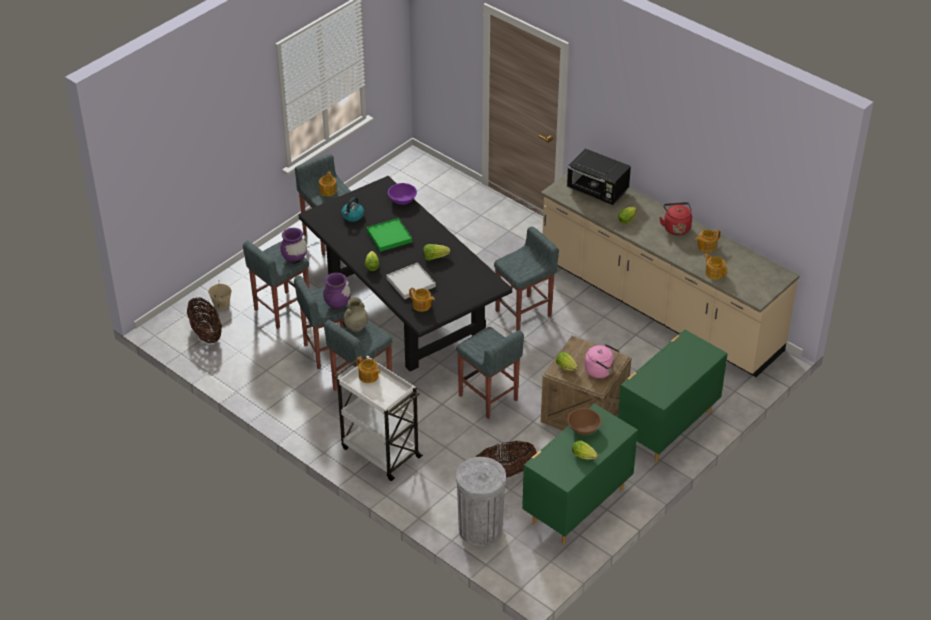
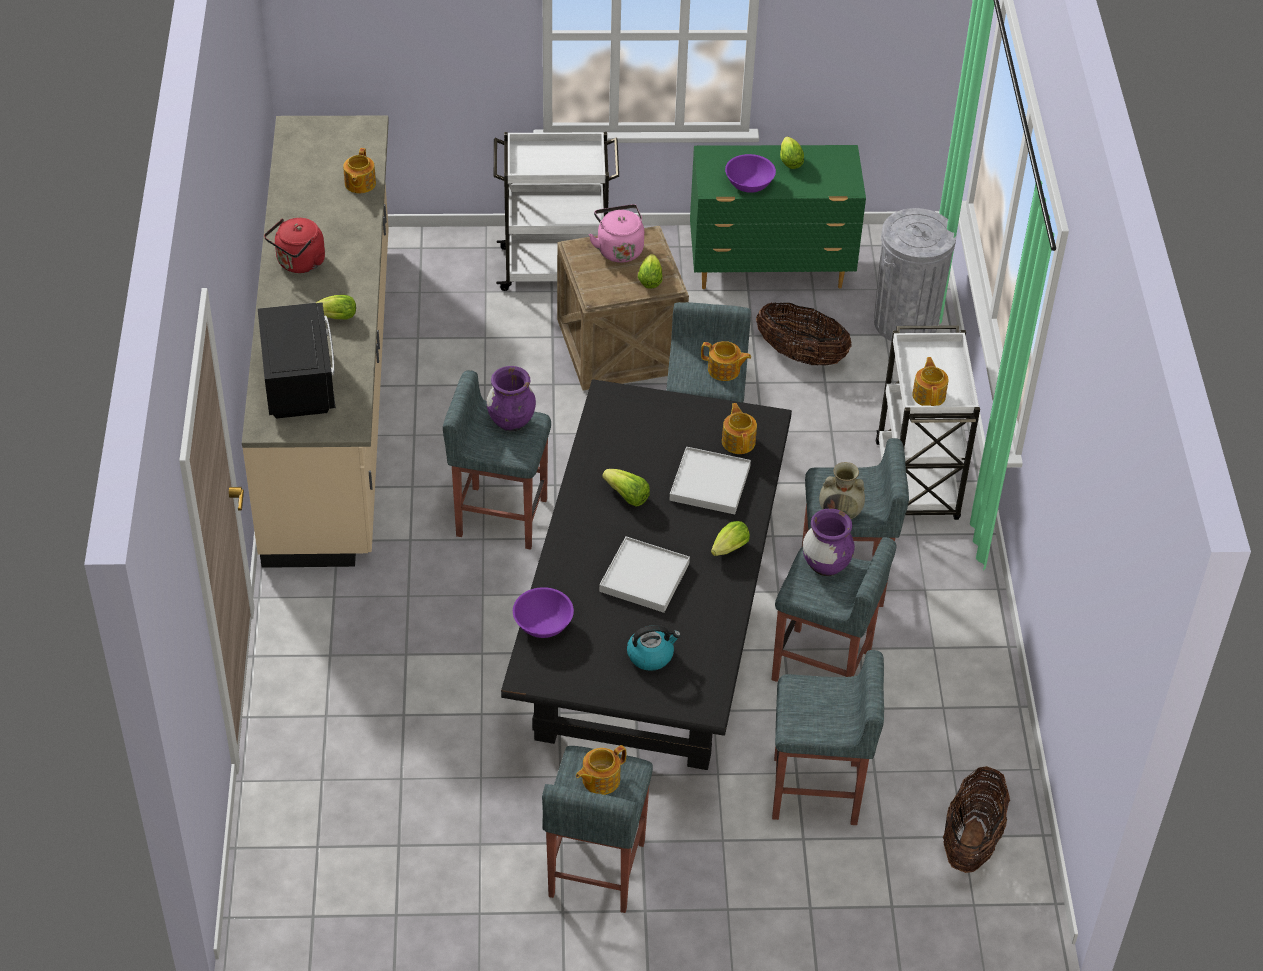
camera: 135 degrees left, 5 degrees up
beige bucket [208,280,232,310] -> none
purple vase [280,228,307,264] -> purple vase moved to [487,366,536,431]
green tray [367,218,412,252] -> white tray [599,537,690,613]
brown bowl [568,408,601,435] -> purple bowl [725,154,776,193]
green dresser [618,329,728,463] -> white cart [494,132,619,291]
teapot [695,229,721,252] -> teapot moved to [701,341,751,381]

